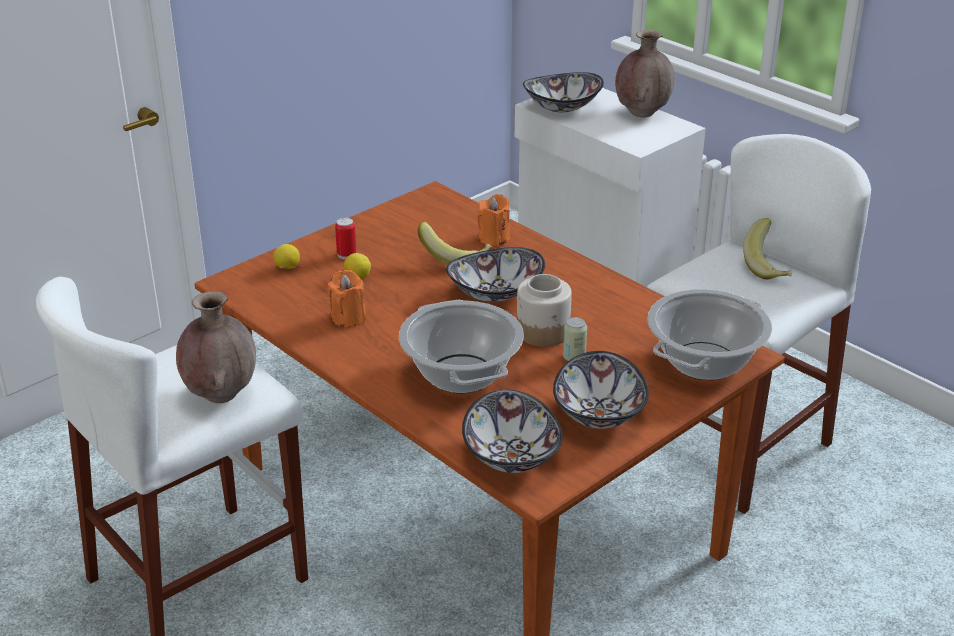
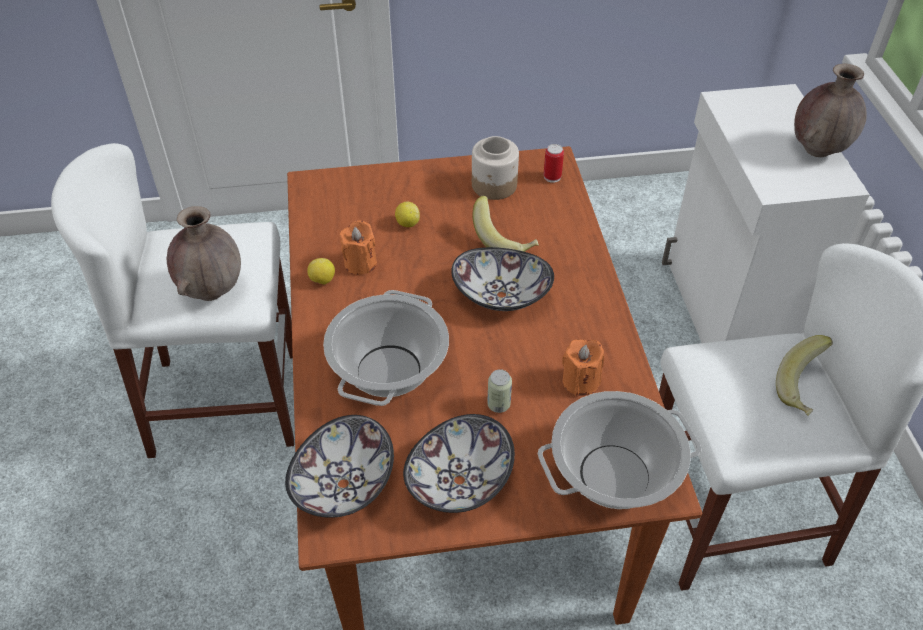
camera: 35 degrees right, 15 degrees up
lemon [273,244,300,269] -> lemon moved to [307,258,335,284]
can [335,217,356,259] -> can moved to [544,144,564,183]
orange candle [477,194,510,246] -> orange candle moved to [562,339,604,396]
jar [517,274,572,347] -> jar moved to [472,136,519,200]
bowl [523,72,604,112] -> none

